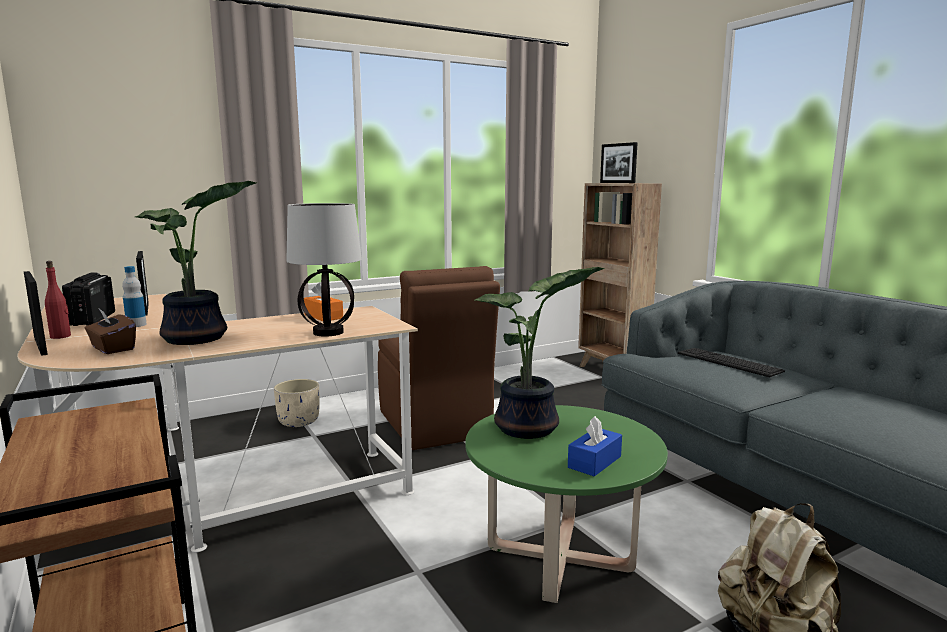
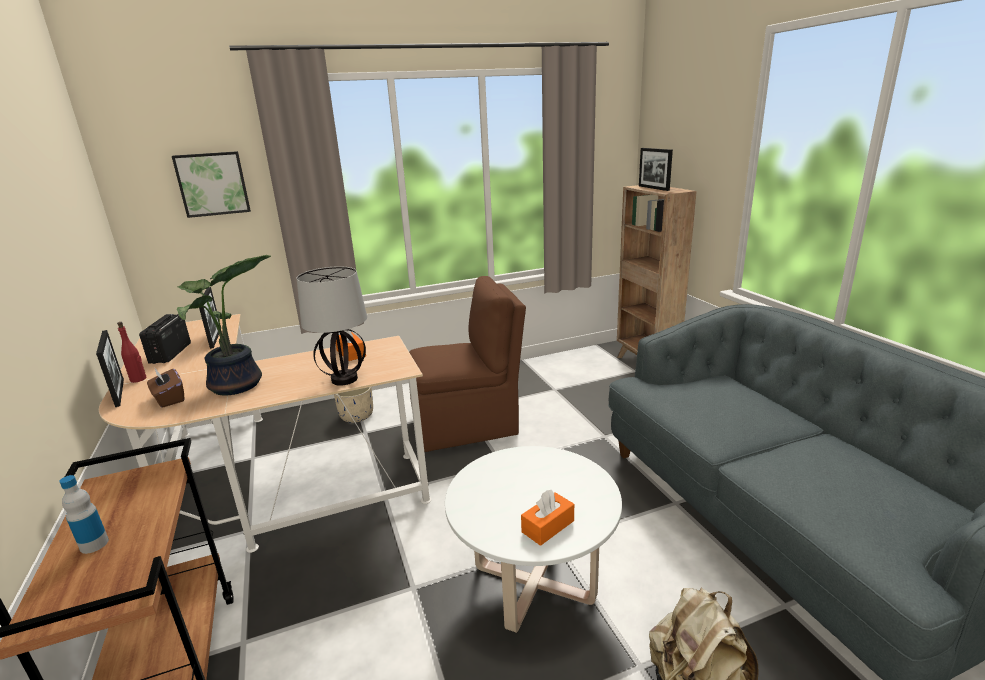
camera: 10 degrees right, 10 degrees up
bottle [122,266,147,327] -> bottle moved to [59,475,109,554]
brown chair [378,266,500,450] -> brown chair turned 90 degrees counterclockwise [409,276,526,452]
green coffee table [465,405,668,603] -> white coffee table [445,446,622,633]
potted plant [475,267,605,439] -> none
blue tissue box [568,416,622,476] -> orange tissue box [521,490,574,546]
keyboard [678,348,785,377] -> none
none -> picture [172,151,251,218]

